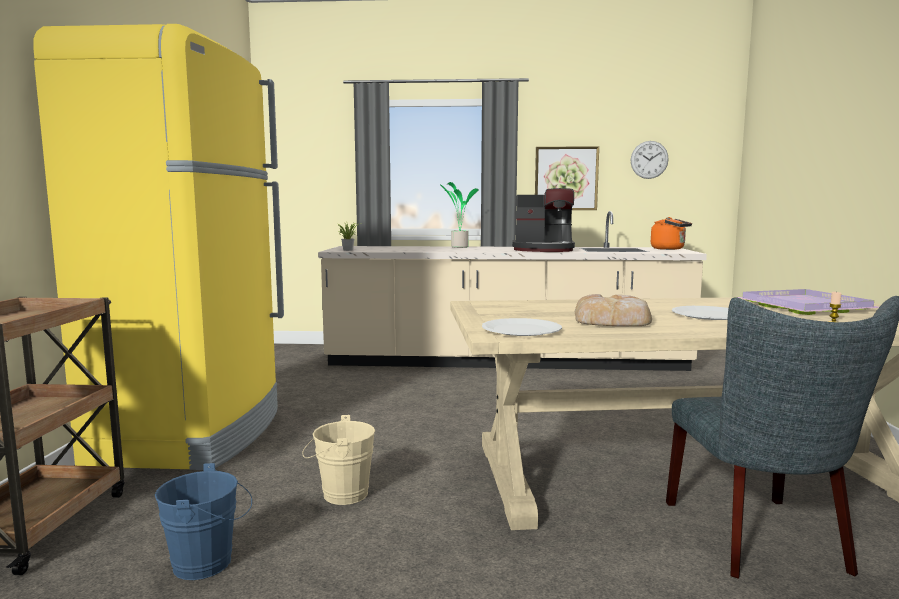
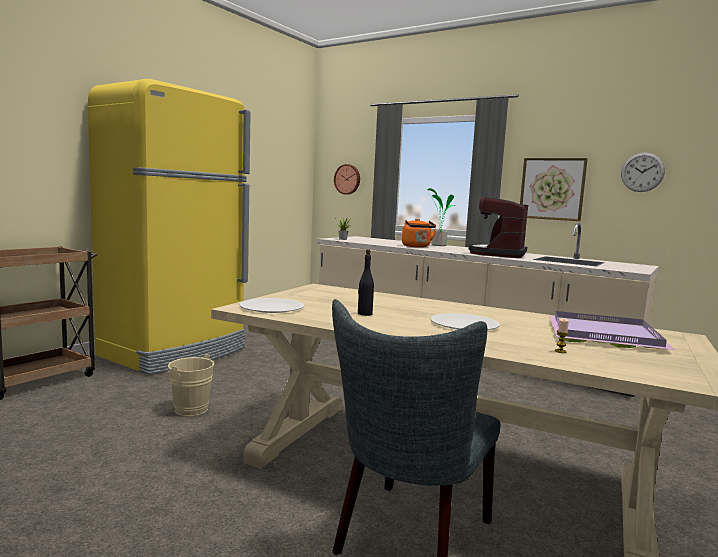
camera: 30 degrees right, 0 degrees up
blue bucket [155,463,252,580] -> none
coffee machine [512,188,575,252] -> coffee machine turned 75 degrees clockwise [469,196,528,258]
bread [575,294,652,326] -> black bottle [358,249,374,316]
orange kettle [651,217,692,250] -> orange kettle moved to [402,218,436,248]
none -> wall clock [334,164,360,195]

